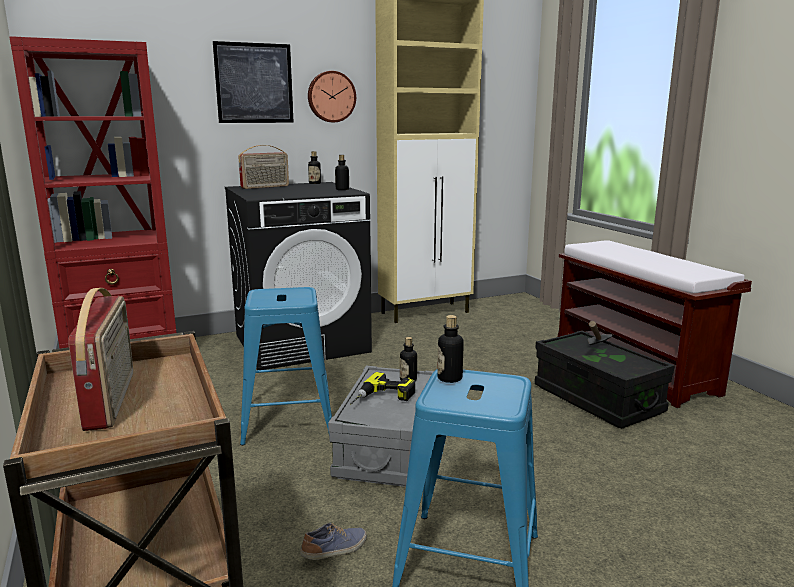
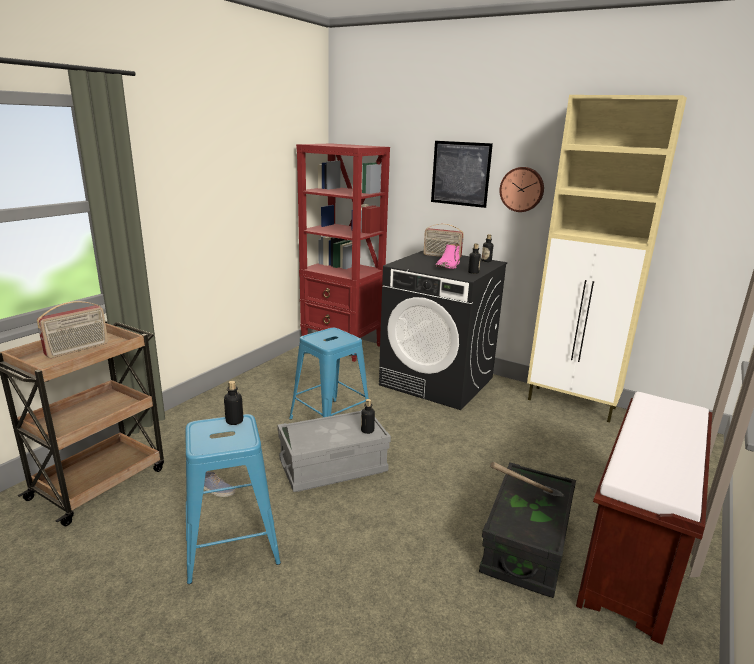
camera: 55 degrees right, 5 degrees up
power drill [350,372,415,405] -> none
none -> pink boot [435,243,460,269]

